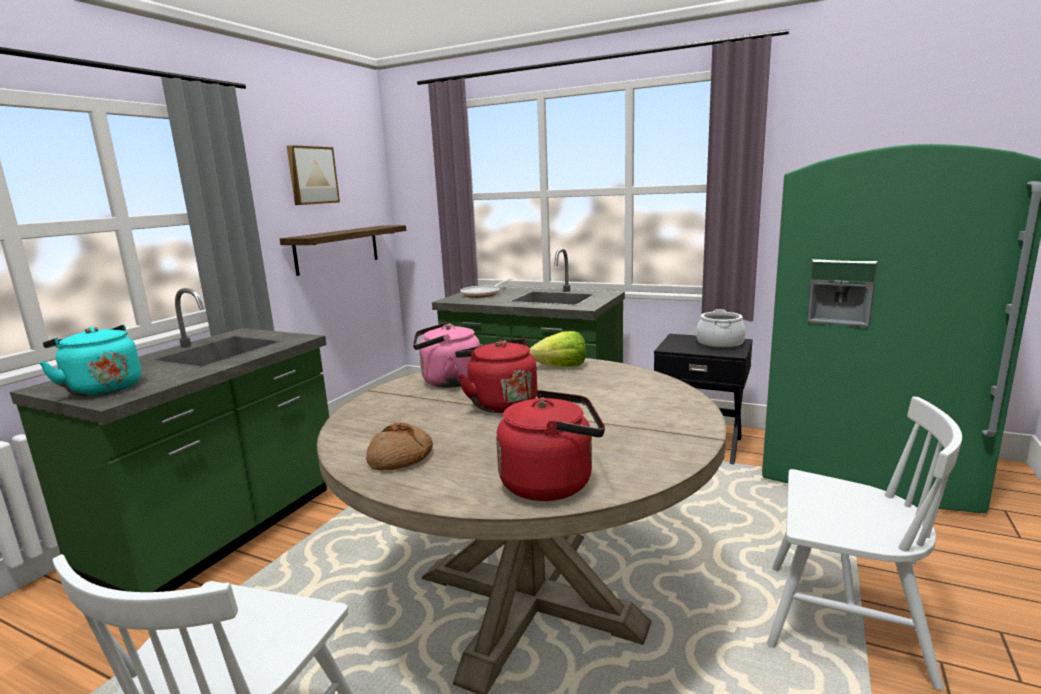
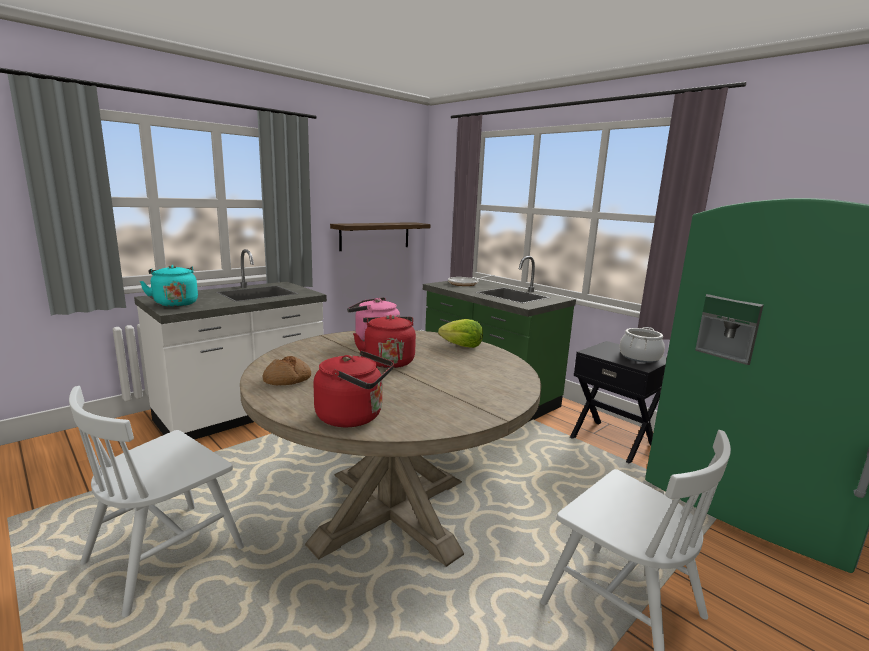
camera: 20 degrees right, 0 degrees up
green counter [10,288,329,592] -> white counter [134,249,327,440]
picture [287,145,340,205] -> none

